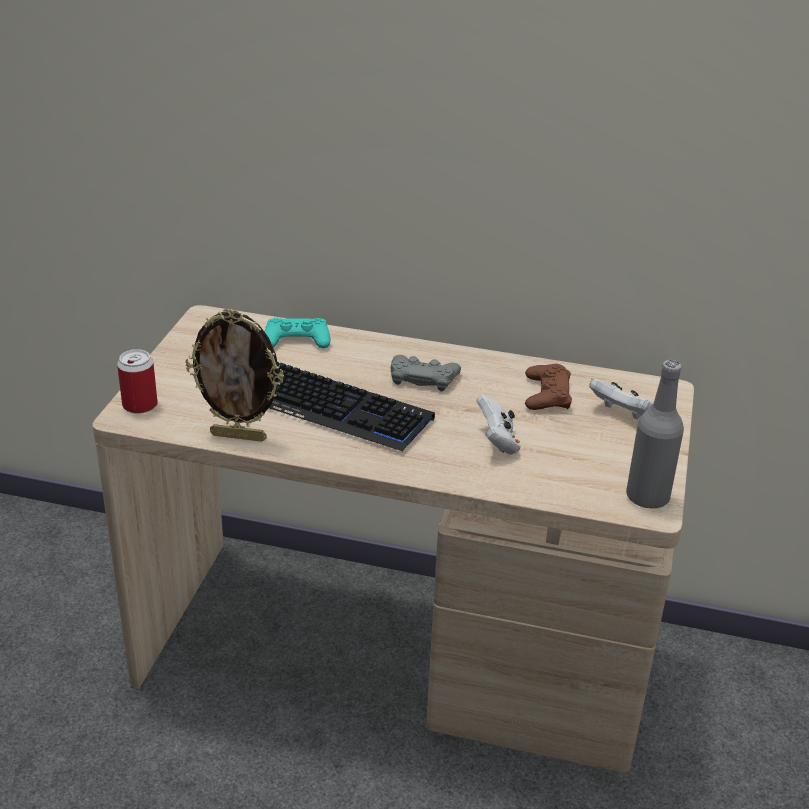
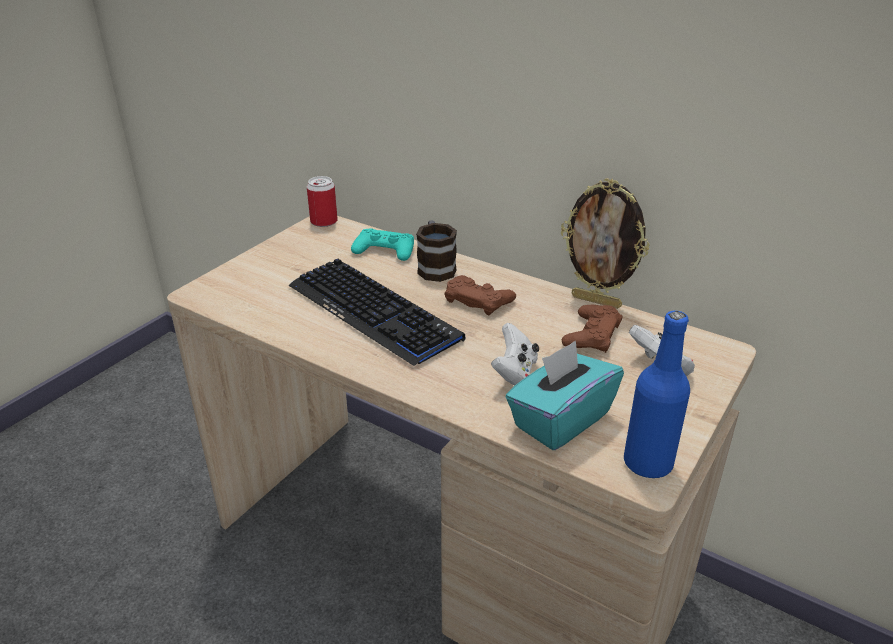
camera: 20 degrees right, 0 degrees up
can [117,349,158,413] -> can moved to [307,176,338,227]
picture frame [186,308,284,442] -> picture frame moved to [561,179,650,309]
grey game controller [391,355,461,391] -> brown game controller [444,275,516,315]
grey bottle [626,360,684,509] -> blue bottle [624,311,690,479]
none -> mug [416,220,457,282]
none -> turquoise tissue box [505,340,624,450]

